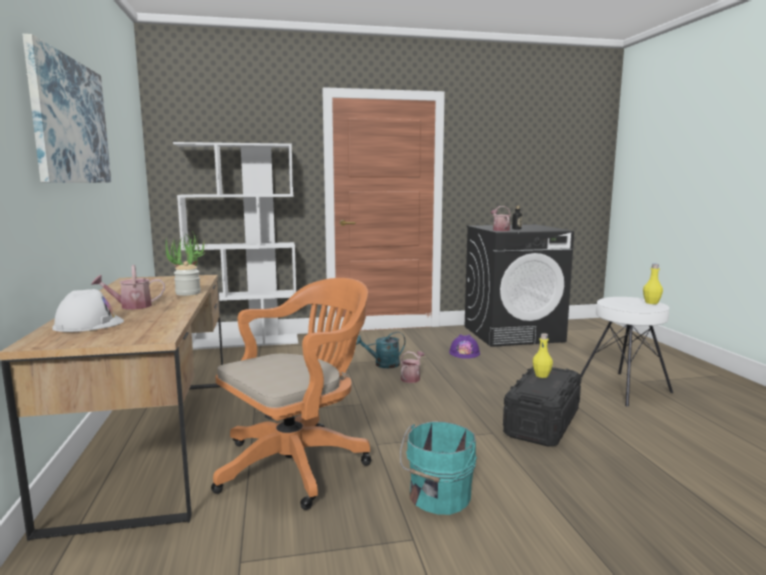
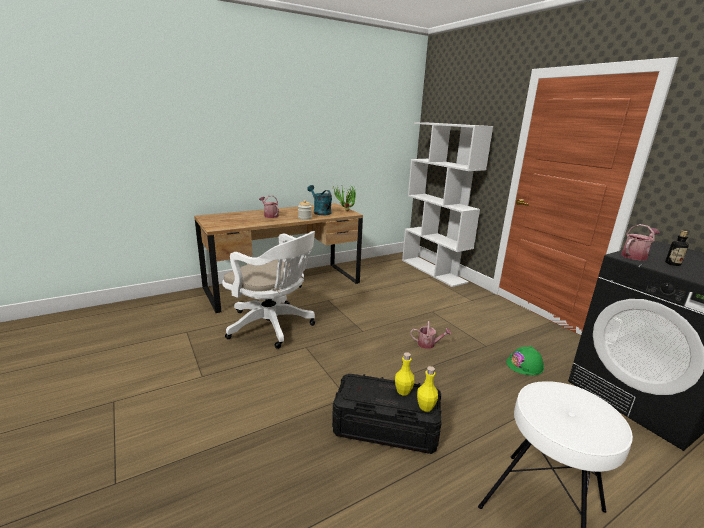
camera: 70 degrees right, 10 degrees up
picture [22,34,111,183] -> none
white hard hat [52,289,124,332] -> none
orange office chair [211,278,371,510] -> white office chair [222,231,315,349]
turquoise watering can [356,332,406,368] -> turquoise watering can moved to [307,185,332,215]
turquoise bucket [400,422,477,515] -> none
purple hard hat [449,334,480,359] -> green hard hat [506,346,544,375]
yellow bottle [643,264,663,304] -> yellow bottle moved to [417,366,438,412]

